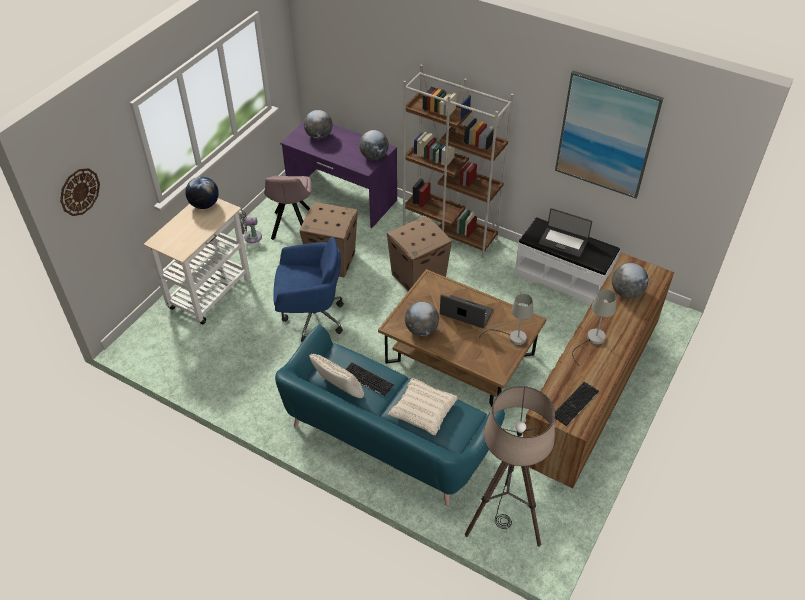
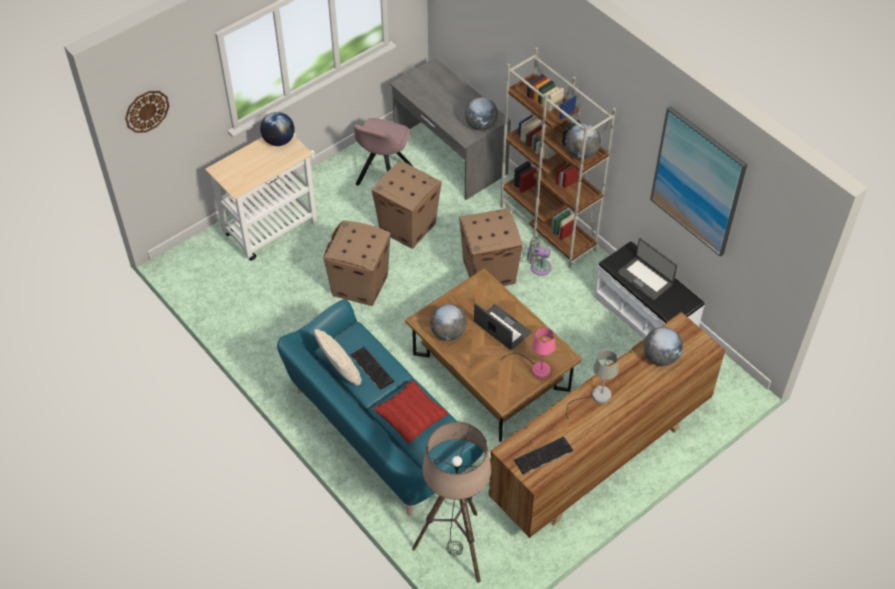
camera: 20 degrees right, 5 degrees up
grey fan [239,210,262,243] -> grey fan moved to [527,237,551,276]
blue office chair [273,237,344,342] -> cardboard box [323,220,391,306]
purple desk [280,122,397,228] -> grey desk [390,57,511,200]
globe [304,110,332,139] -> globe moved to [565,123,601,159]
beige pillow [388,378,458,435] -> red pillow [374,381,448,444]
grey table lamp [479,294,533,345] -> pink table lamp [501,328,556,379]

